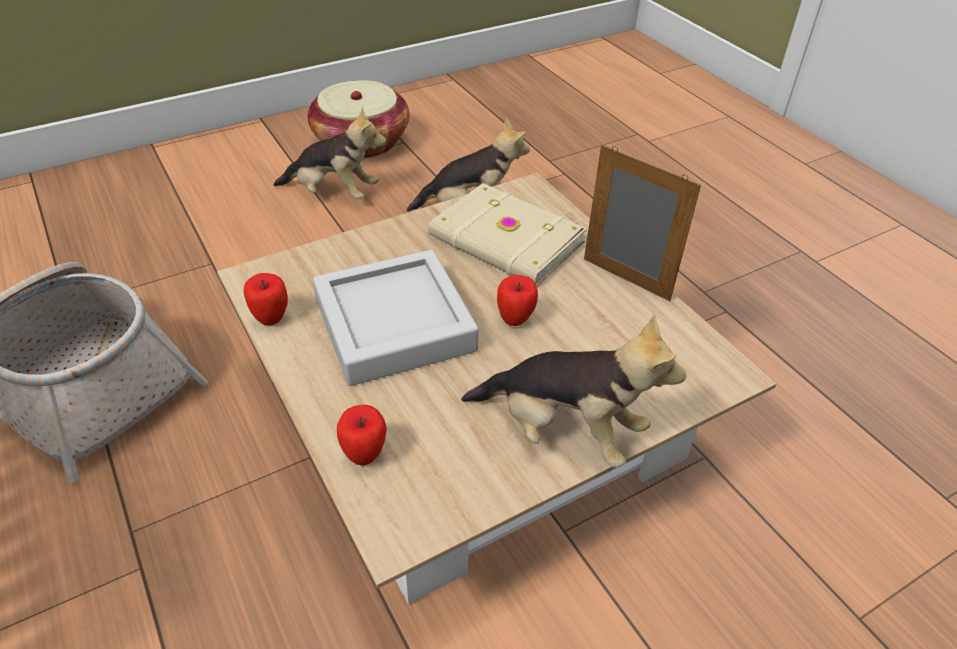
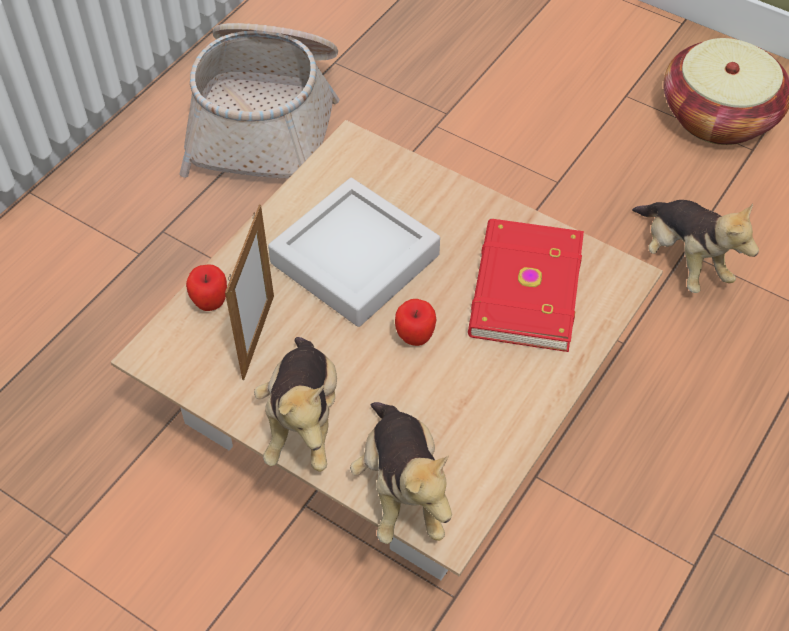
camera: 65 degrees right, 10 degrees up
apple [244,273,288,326] -> none
plush toy [274,107,386,199] -> plush toy moved to [350,402,452,544]
beige book [428,183,587,287] -> red book [468,219,584,352]
picture frame [584,145,701,301] -> picture frame moved to [225,205,274,380]

